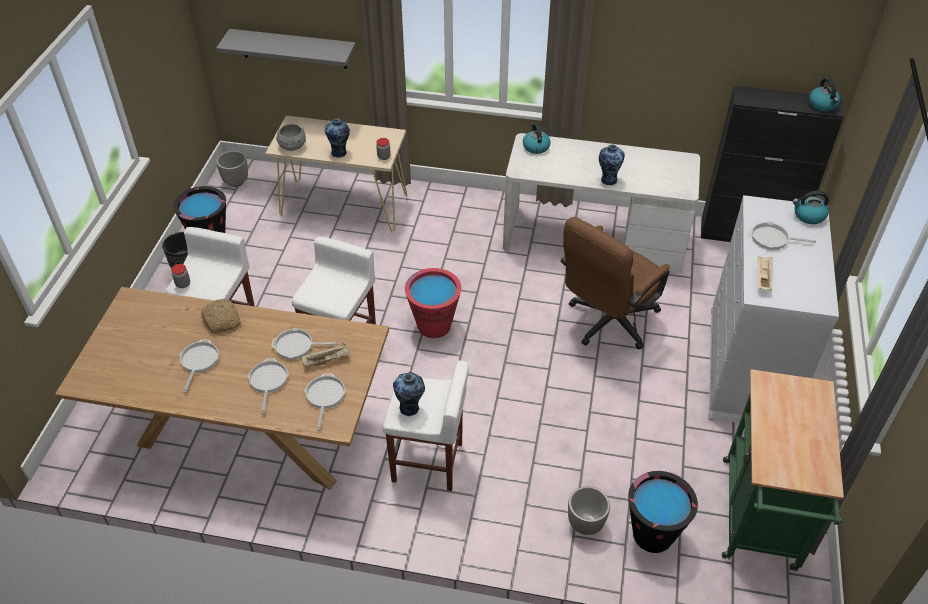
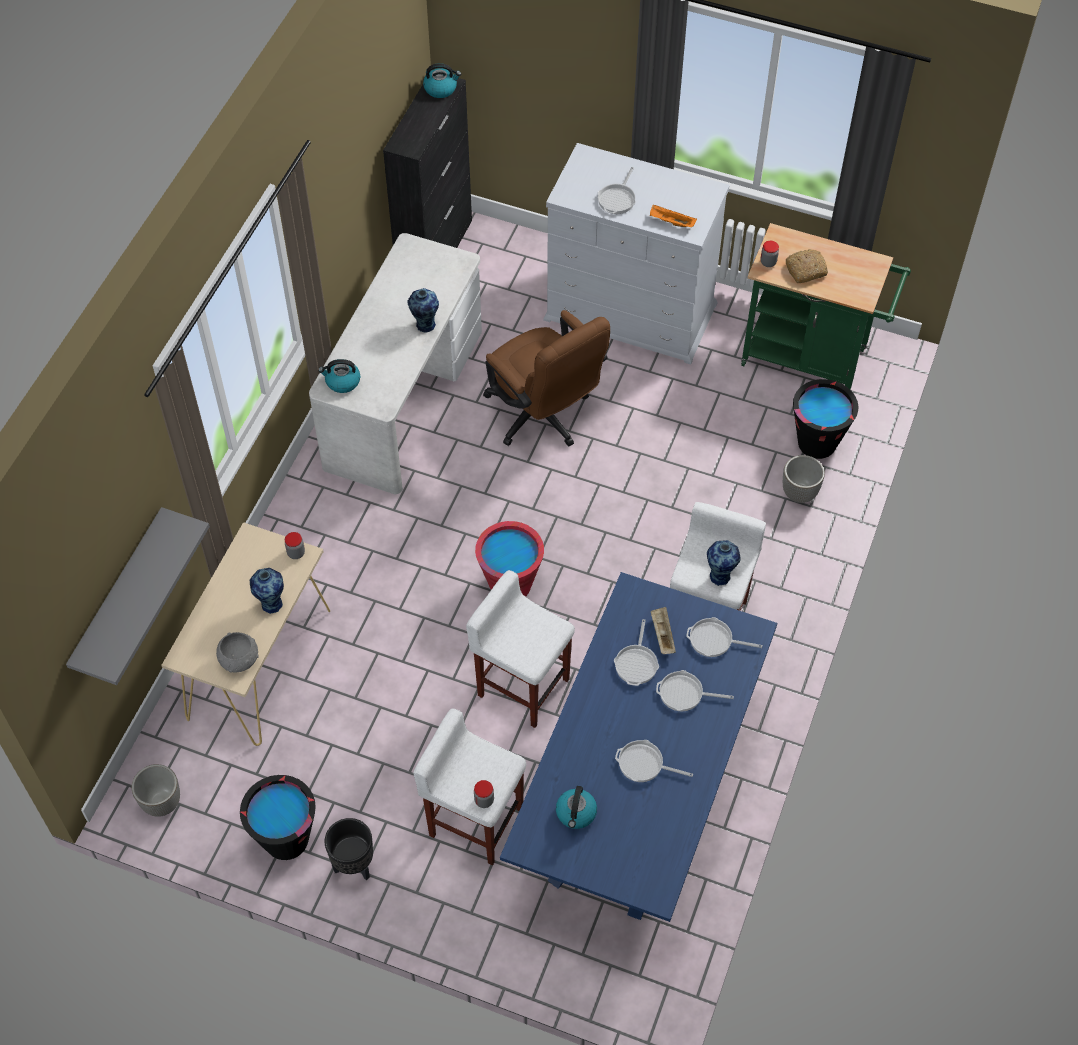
camera: 80 degrees left, 10 degrees up
brown dining table [55,287,389,490] -> blue dining table [500,572,777,922]
bread [201,299,241,334] -> bread moved to [786,249,828,283]
beige tray [758,257,773,290] -> orange tray [650,204,697,227]
kettle [793,191,829,224] -> kettle moved to [556,786,597,829]
none -> jar [760,241,779,267]

